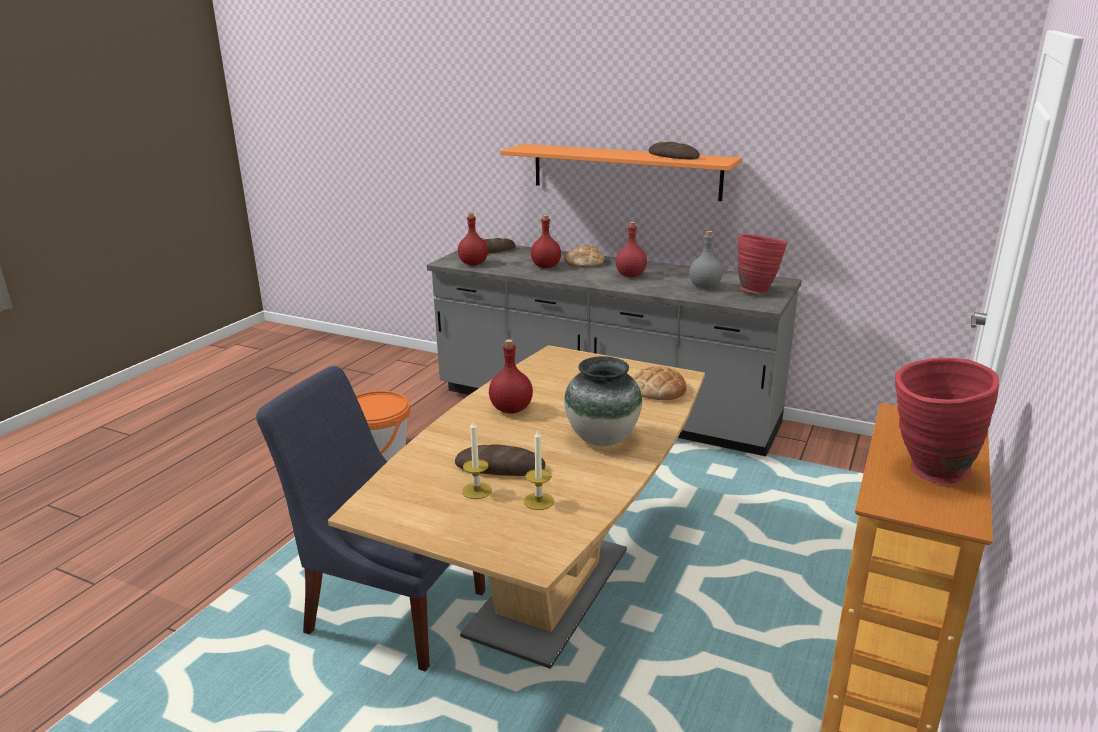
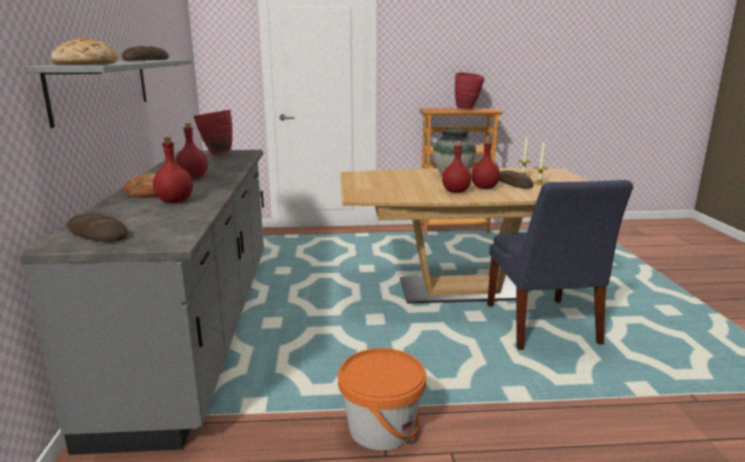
camera: 120 degrees left, 5 degrees down
red bottle [458,213,488,265] -> red bottle moved to [471,139,500,189]
orange shelf [500,144,742,201] -> grey shelf [26,59,192,128]
bread [633,366,687,400] -> bread moved to [51,38,118,64]
grey bottle [689,231,723,289] -> none

